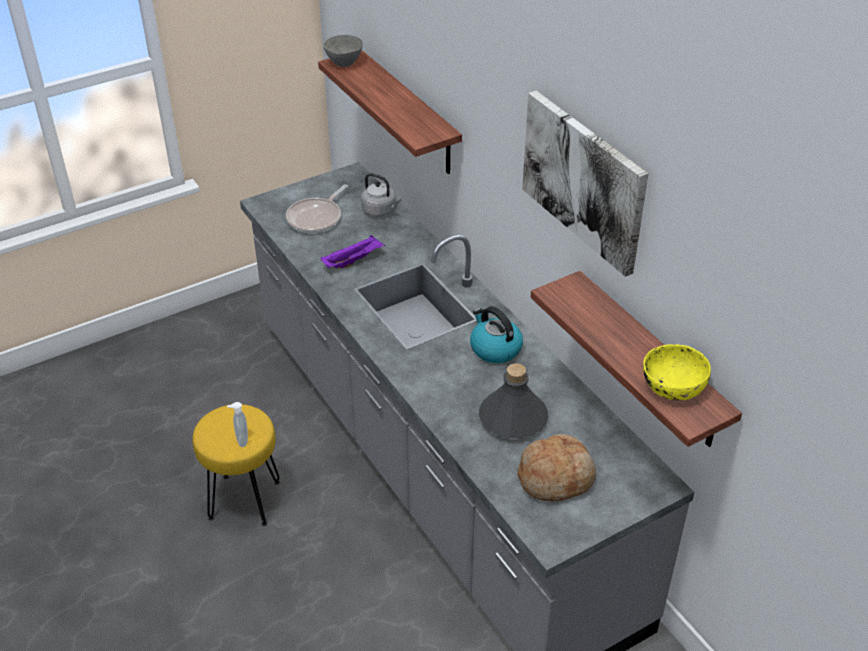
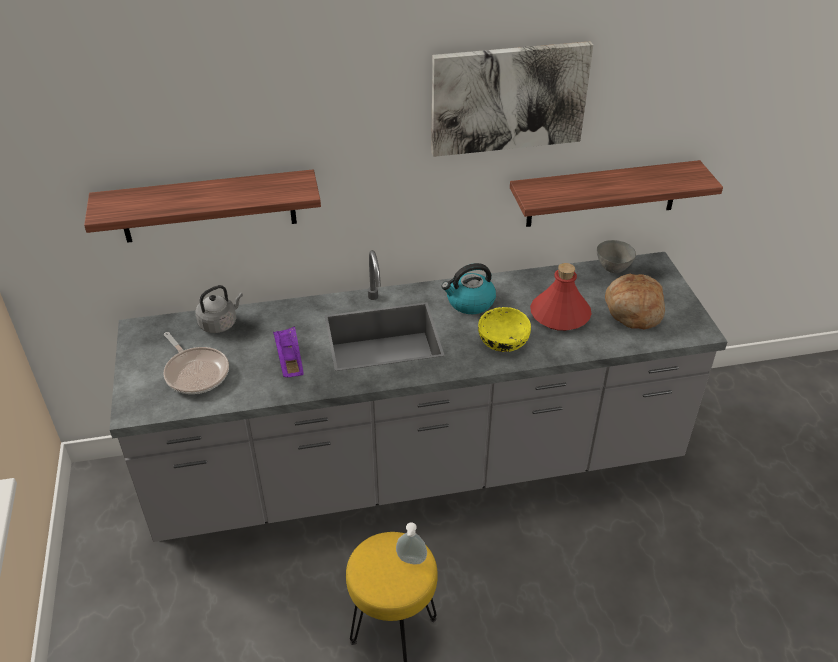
camera: 70 degrees left, 0 degrees up
grey bowl [323,35,363,67] -> grey bowl moved to [597,240,636,273]
grey bottle [479,363,548,438] -> red bottle [530,263,592,331]
yellow bowl [643,344,711,401] -> yellow bowl moved to [478,307,531,352]

